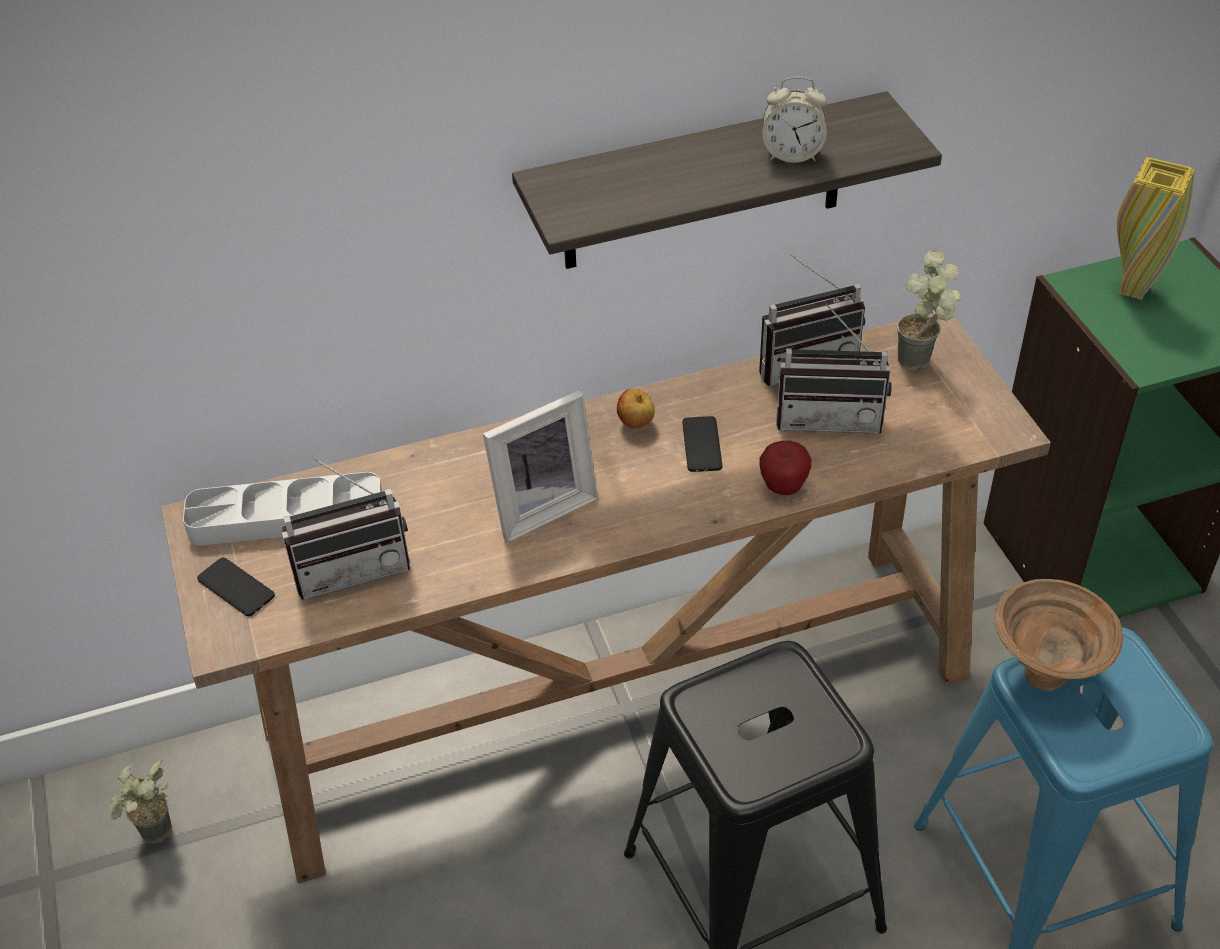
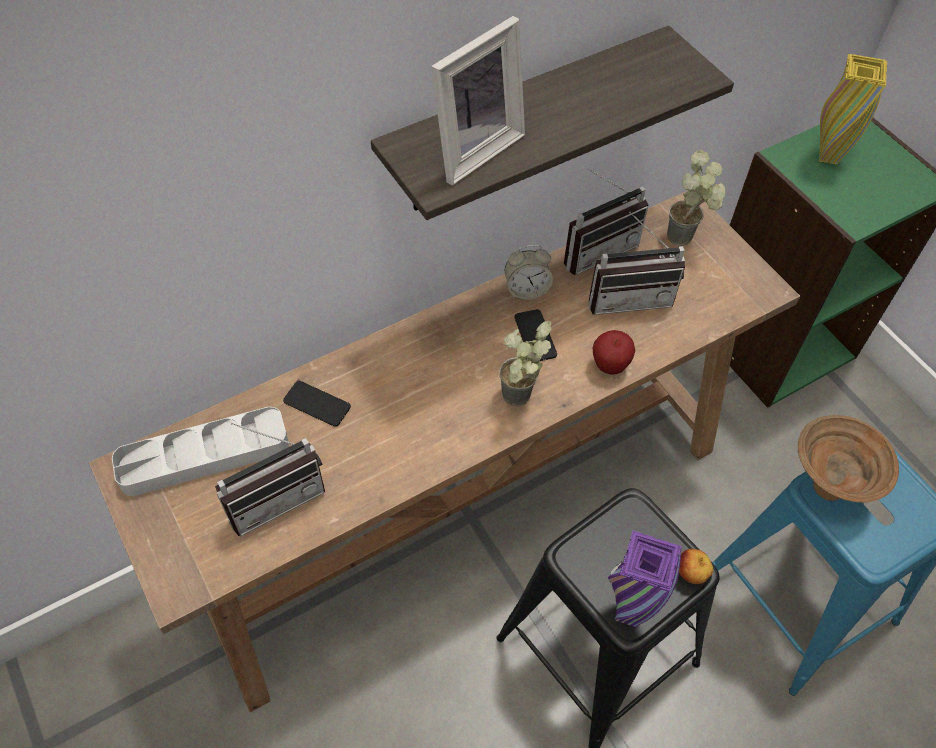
camera: 15 degrees left, 10 degrees up
potted plant [108,759,172,844] -> potted plant moved to [499,321,552,406]
phone [197,557,275,616] -> phone moved to [283,381,351,427]
picture frame [483,390,598,542] -> picture frame moved to [431,16,525,185]
apple [617,388,655,428] -> apple moved to [679,549,713,584]
alarm clock [762,77,827,163] -> alarm clock moved to [505,245,553,300]
none -> purple vase [608,531,681,627]

